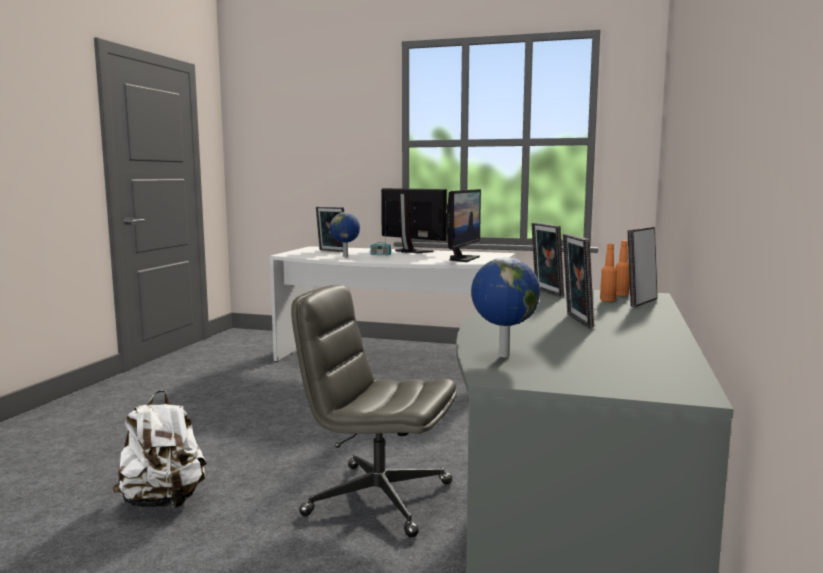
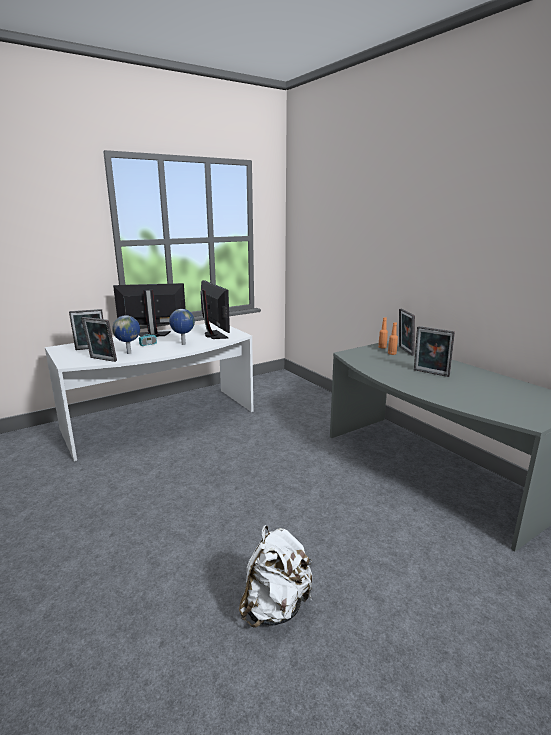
camera: 50 degrees left, 10 degrees up
grey office chair [291,285,457,537] -> none
globe [471,257,540,357] -> globe moved to [169,309,195,345]
picture frame [531,222,564,296] -> picture frame moved to [81,317,117,362]

